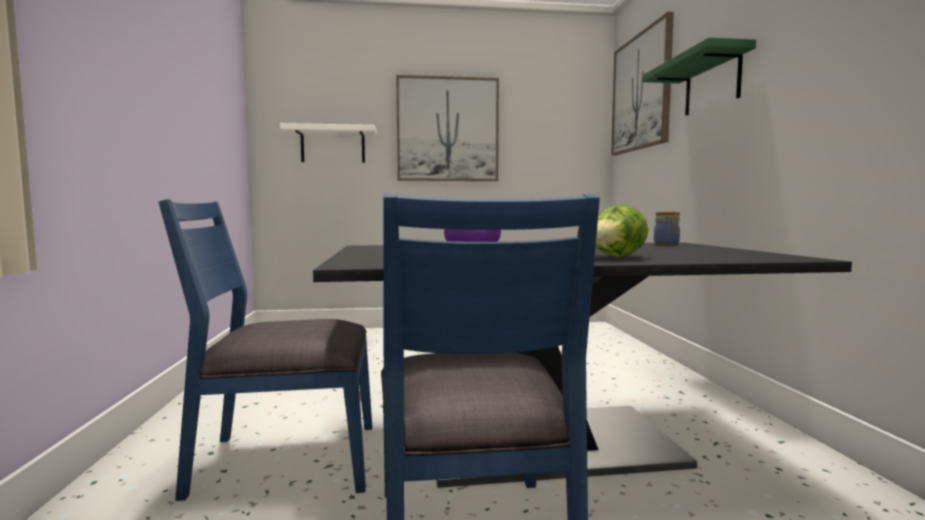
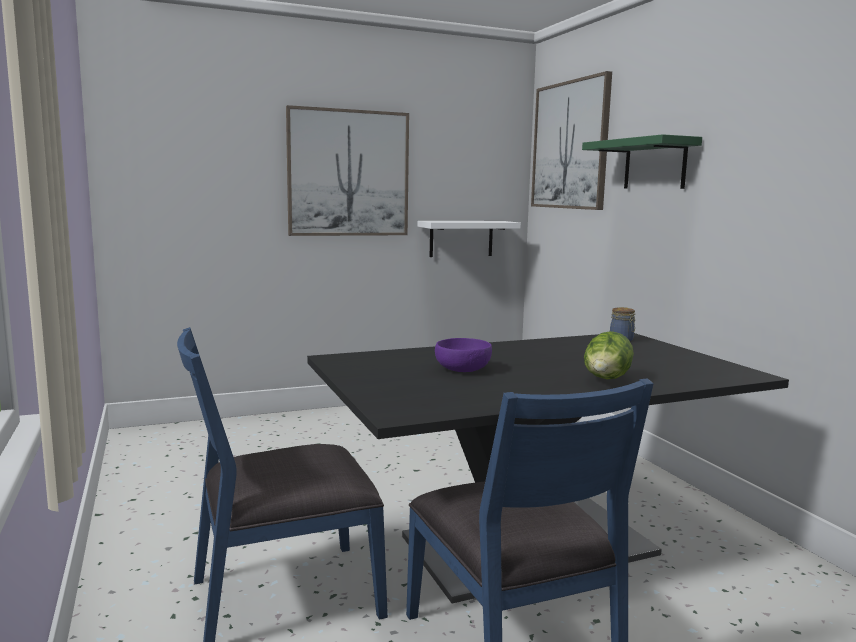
camera: 15 degrees left, 5 degrees up
white shelf [280,123,377,163] -> white shelf moved to [418,221,521,257]

